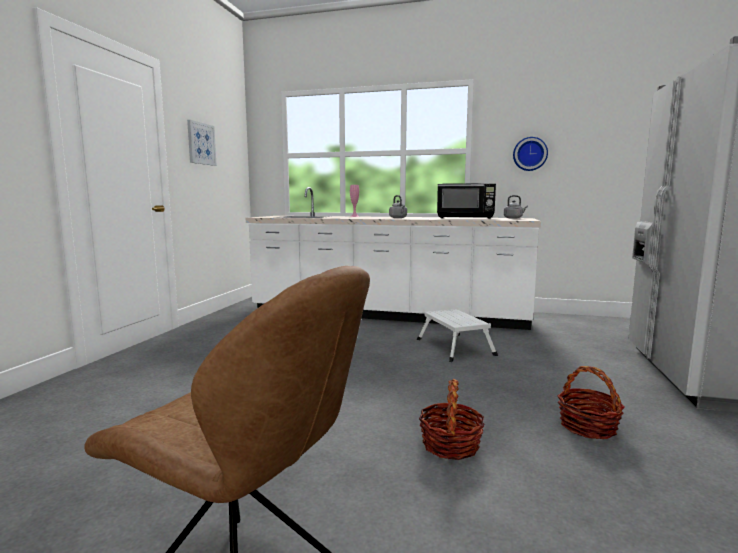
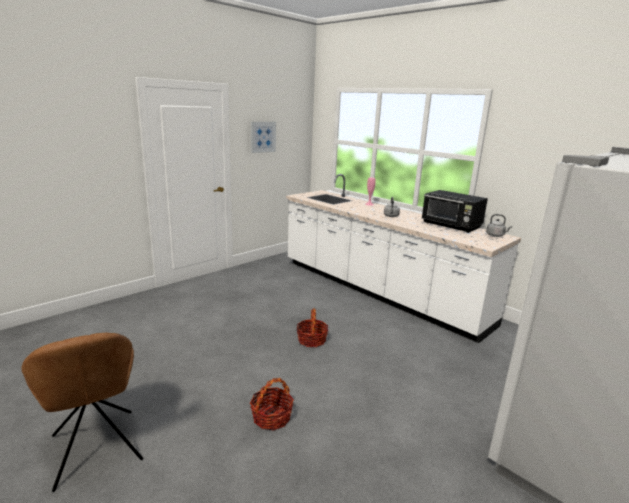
camera: 30 degrees right, 10 degrees up
white step ladder [416,309,498,362] -> none
wall clock [513,137,548,171] -> none
basket [558,366,625,439] -> basket moved to [297,308,329,347]

